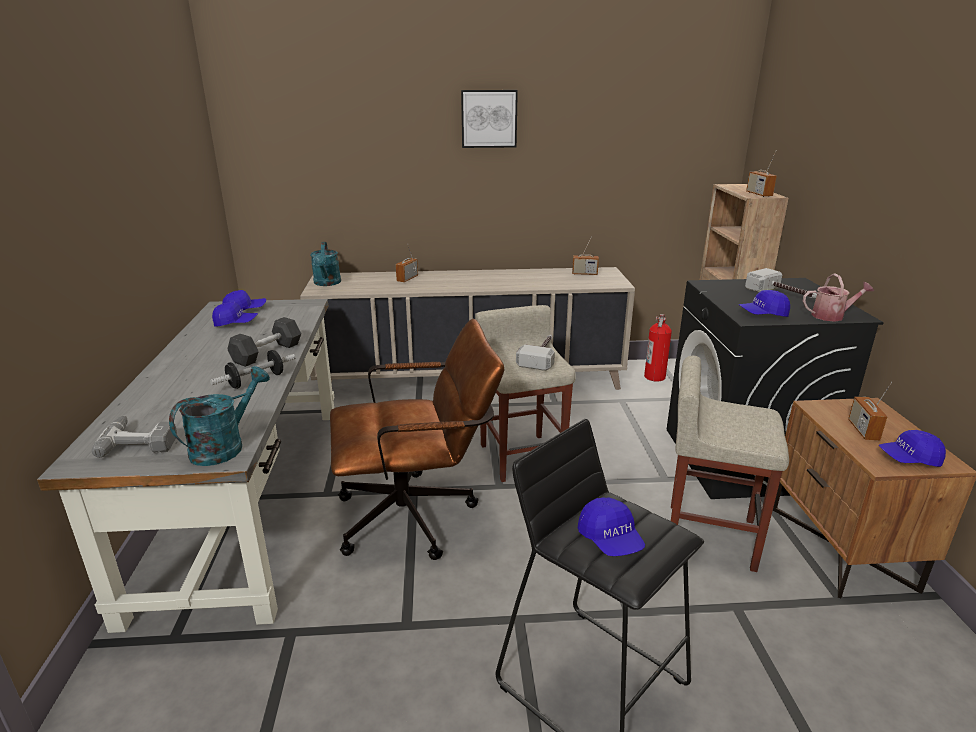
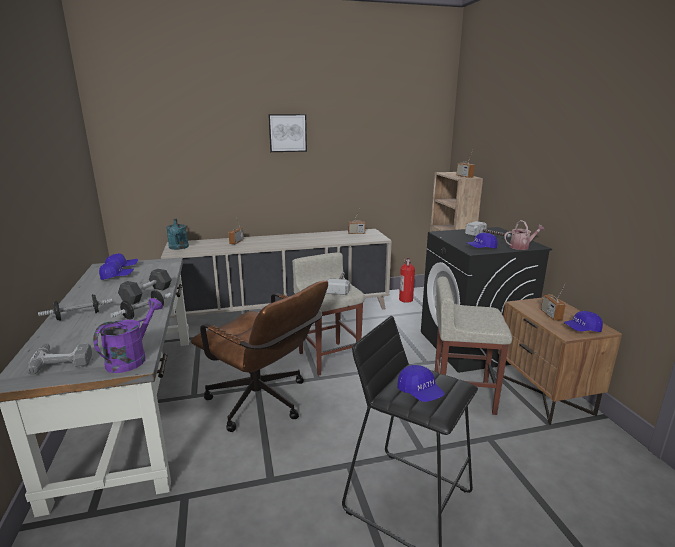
camera: 10 degrees left, 5 degrees down
turquoise watering can [169,366,270,466] -> purple watering can [93,298,163,373]
brown office chair [330,319,504,560] -> brown office chair turned 60 degrees clockwise [191,280,328,432]
none -> dumbbell [38,294,113,321]

